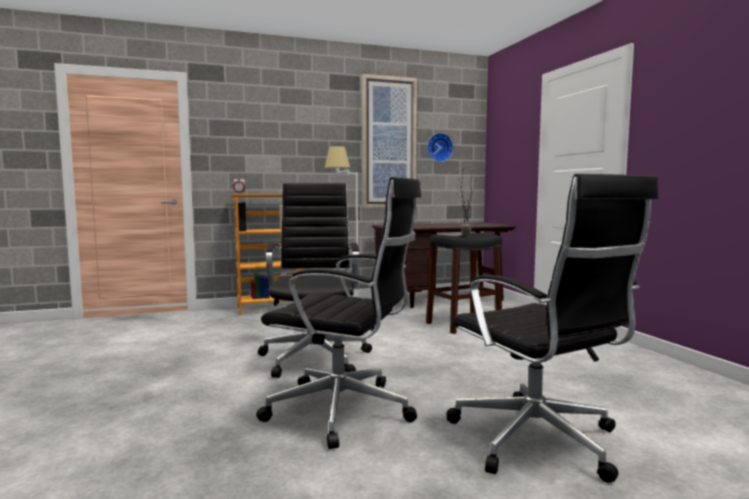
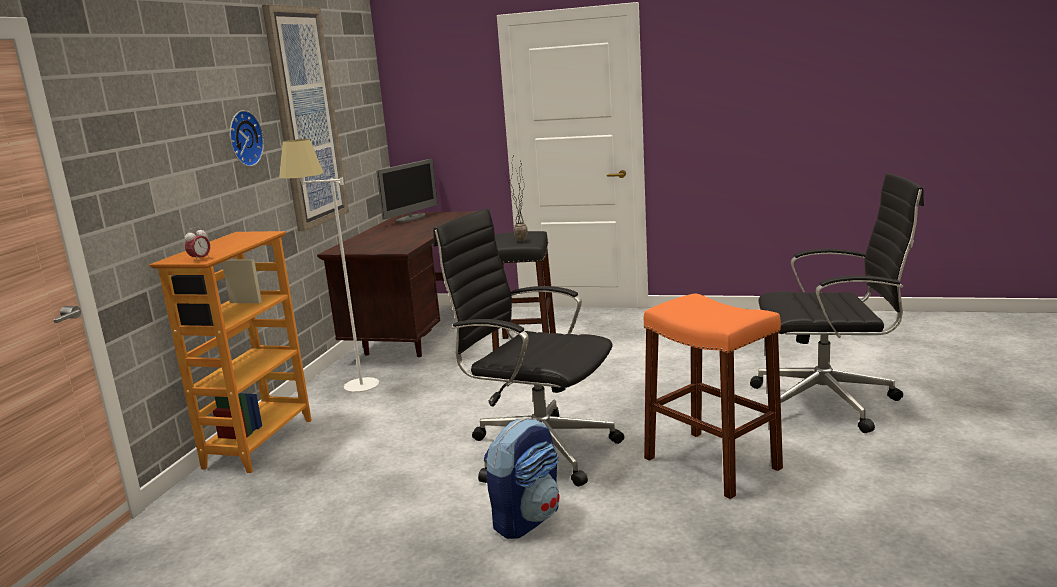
camera: 55 degrees left, 10 degrees up
black office chair [256,177,421,449] -> orange stool [644,293,783,499]
wall clock [427,133,453,162] -> wall clock moved to [230,110,264,167]
none -> monitor [376,159,437,223]
none -> backpack [484,417,559,539]

